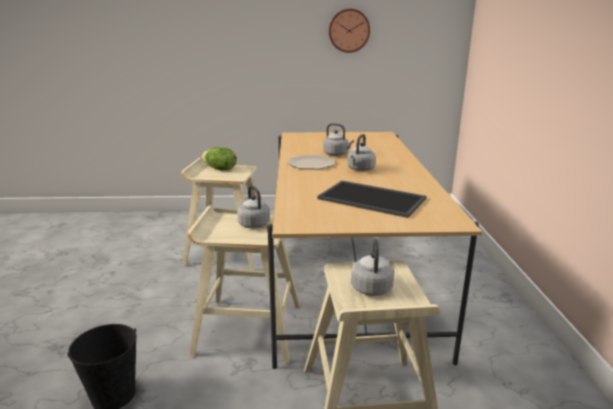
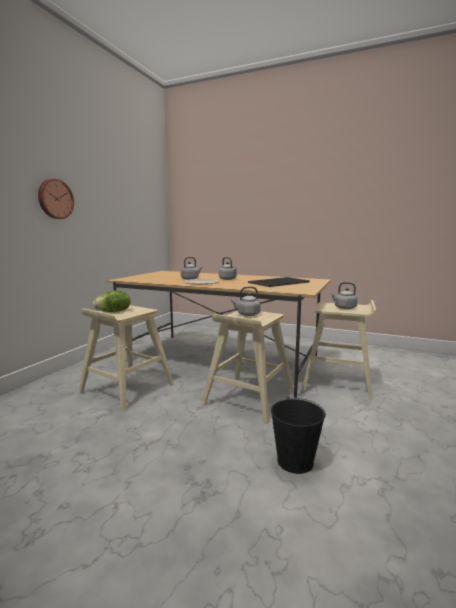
camera: 65 degrees left, 10 degrees down
wall clock [329,9,370,53] -> wall clock moved to [38,179,74,219]

